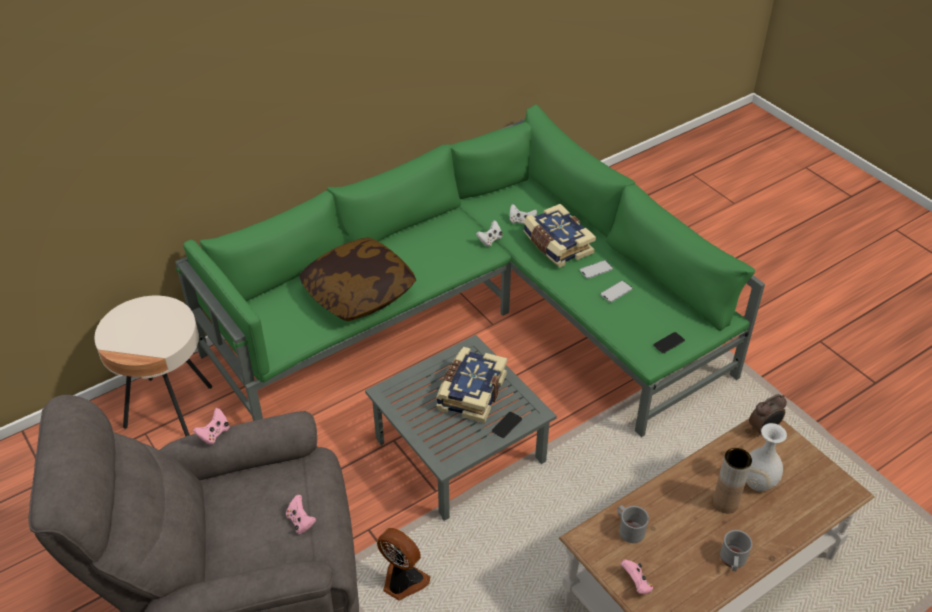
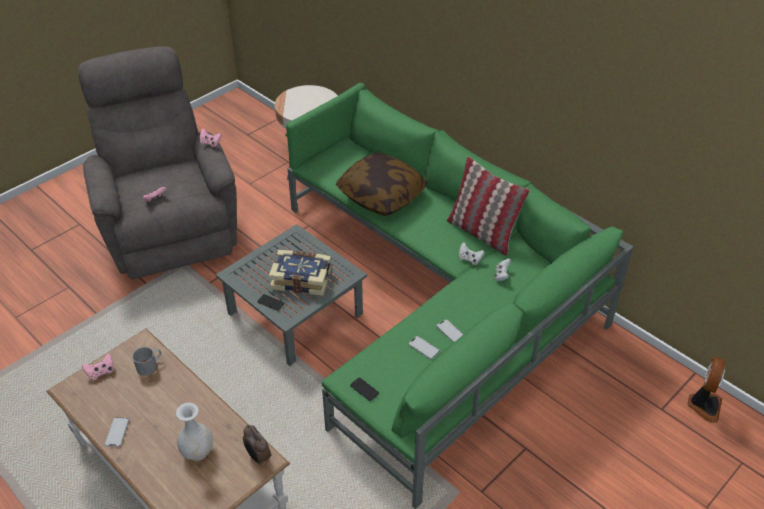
camera: 80 degrees right, 0 degrees up
fan [377,528,430,601] -> fan moved to [687,357,725,423]
book [523,204,596,268] -> none
brown vase [713,448,752,513] -> none
grey mug [720,530,752,571] -> phone [105,417,129,447]
none -> pillow [447,156,530,256]

